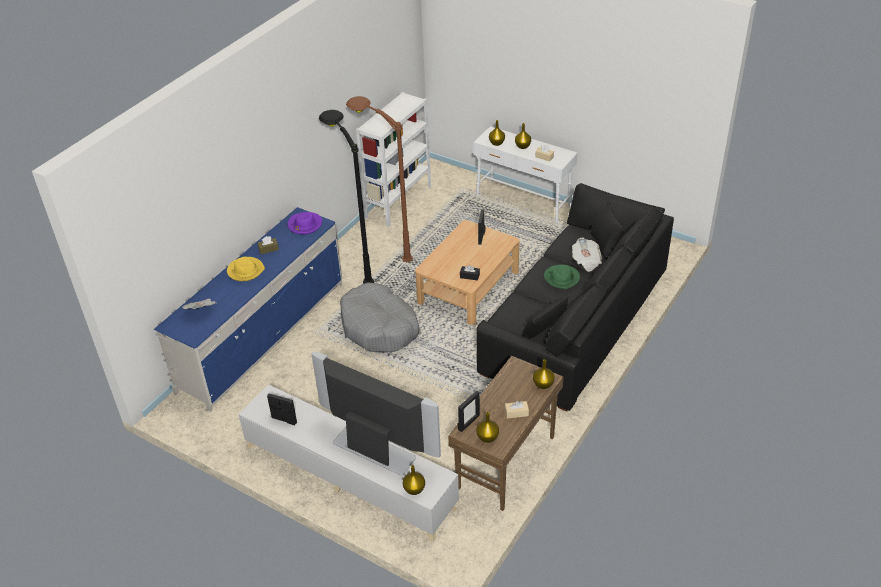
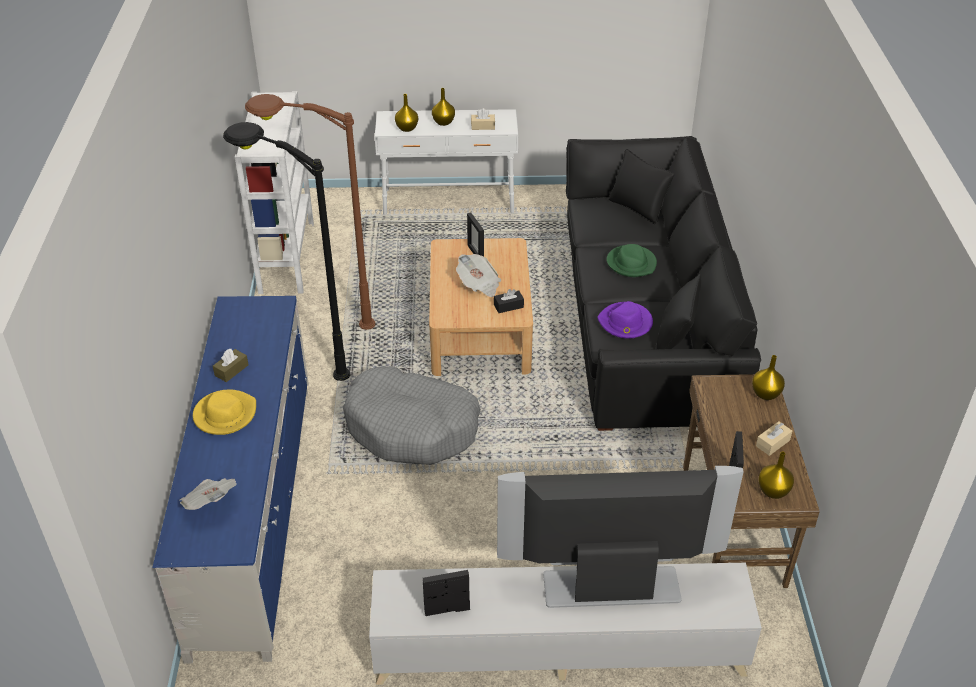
camera: 35 degrees left, 0 degrees up
purple hat [288,212,322,235] -> purple hat moved to [597,301,653,339]
yellow vase [403,465,425,495] -> none
newspaper [572,238,602,272] -> newspaper moved to [456,254,501,297]

